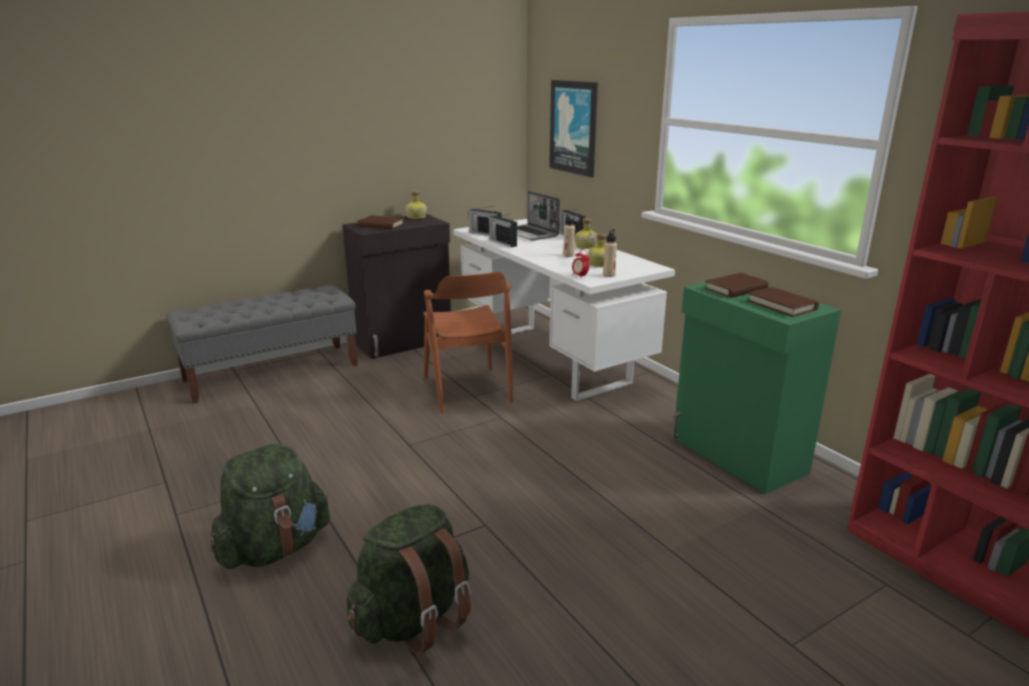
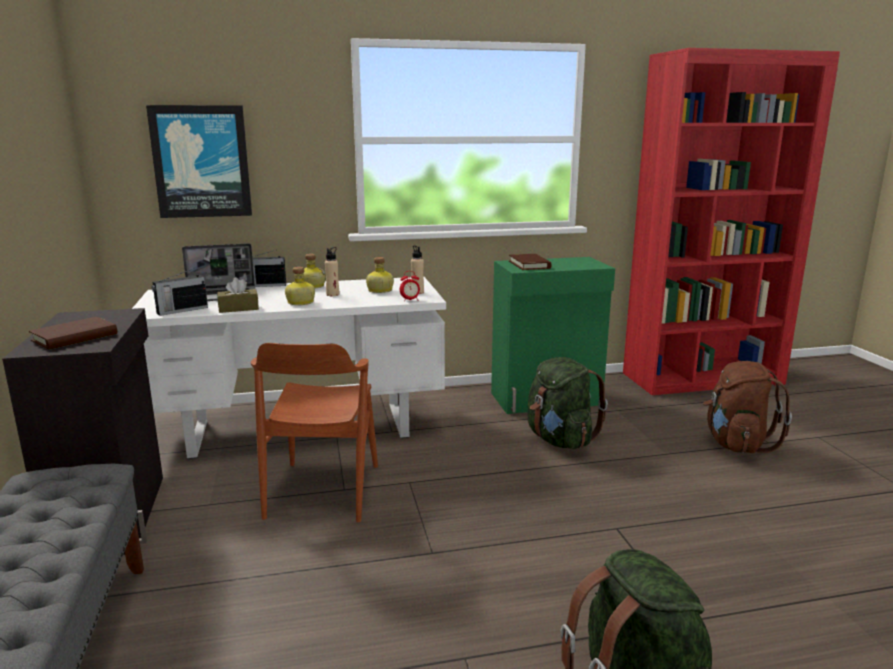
camera: 70 degrees left, 5 degrees down
green backpack [347,504,471,655] -> green backpack moved to [527,357,608,449]
bottle [405,191,427,219] -> bottle moved to [285,267,315,305]
brown chair [424,272,513,413] -> brown chair turned 90 degrees clockwise [251,343,378,522]
radio [489,214,517,247] -> brown tissue box [217,277,259,313]
brown book [747,287,819,317] -> none
none -> brown backpack [703,361,792,453]

